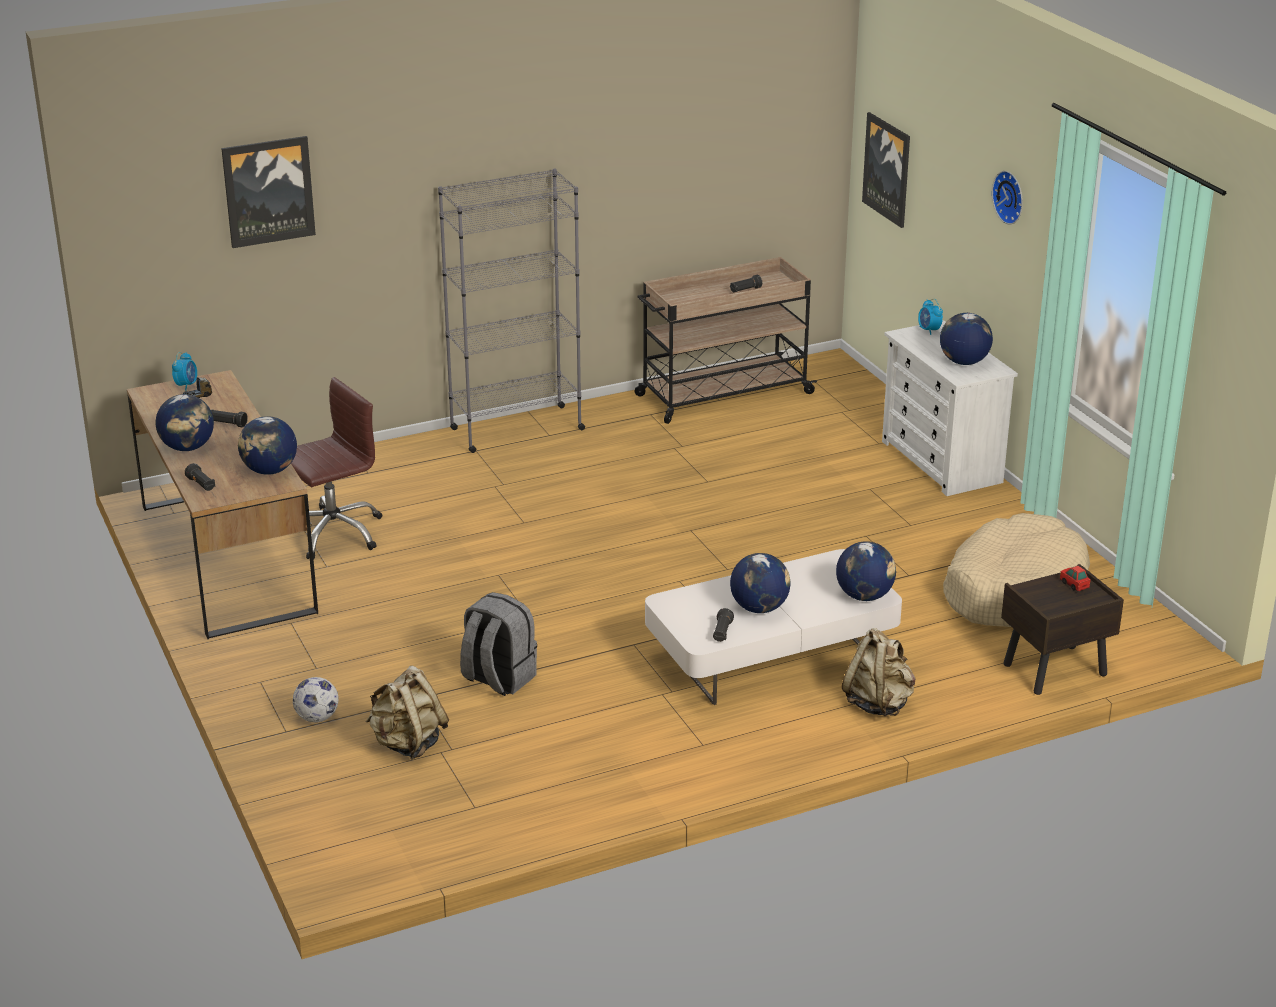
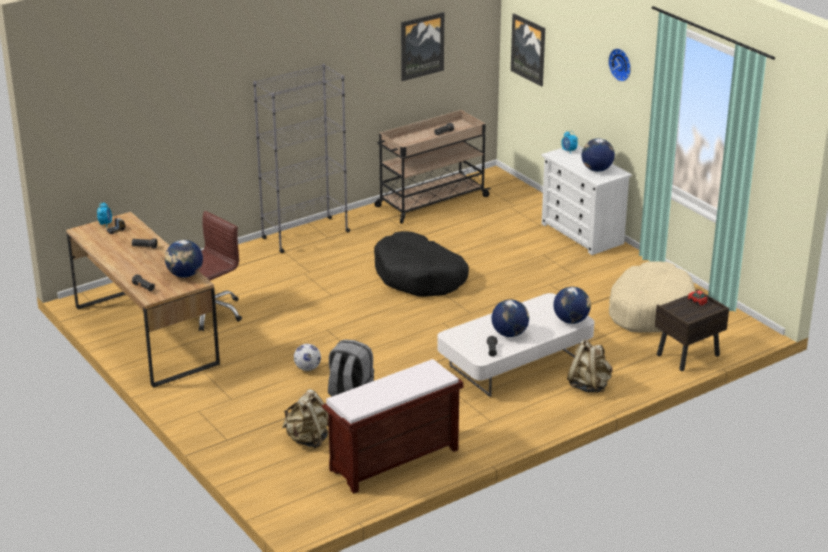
camera: 10 degrees left, 0 degrees up
globe [155,394,214,451] -> none
picture [221,136,316,248] -> picture moved to [401,12,444,81]
football [293,677,339,722] -> football moved to [294,344,321,371]
none -> brown bench [322,359,464,493]
none -> black dog bed [374,231,469,297]

